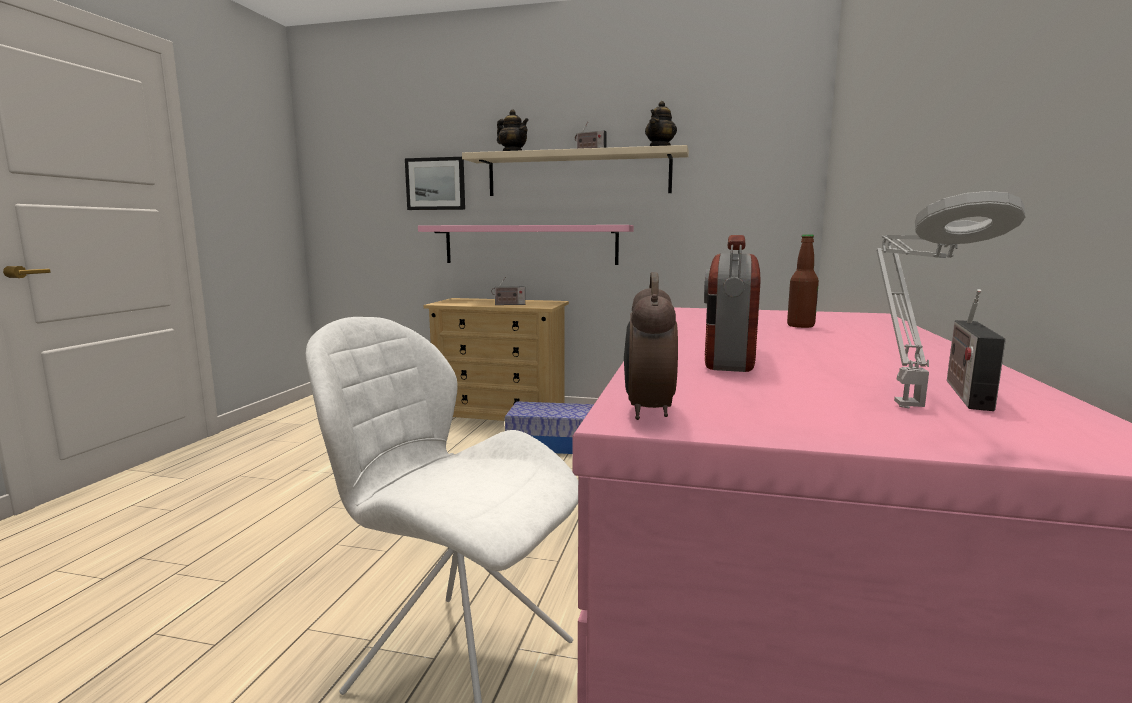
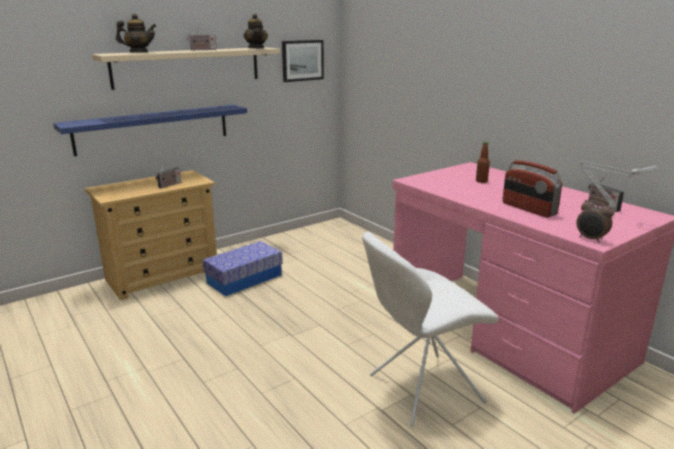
camera: 50 degrees left, 10 degrees up
picture [405,157,465,210] -> picture moved to [282,40,324,82]
pink shelf [418,225,634,265] -> blue shelf [53,105,247,156]

